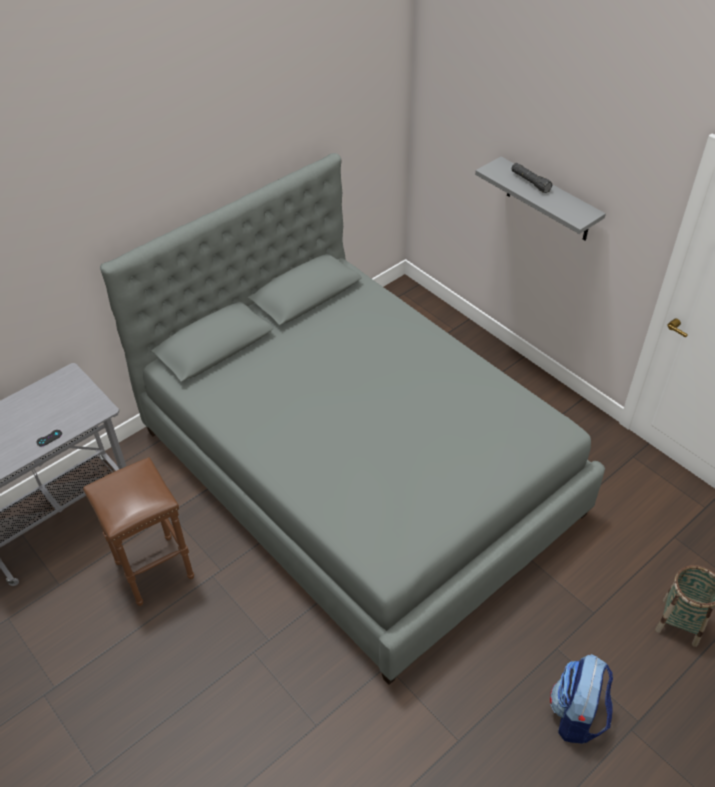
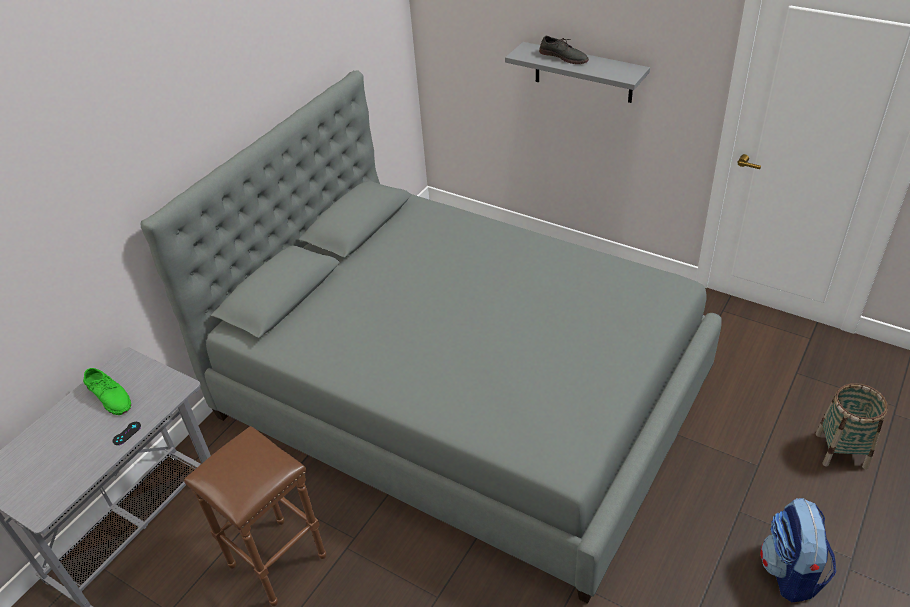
camera: 15 degrees left, 5 degrees down
black flashlight [512,163,553,193] -> grey shoe [539,36,589,64]
none -> green shoe [83,368,131,415]

